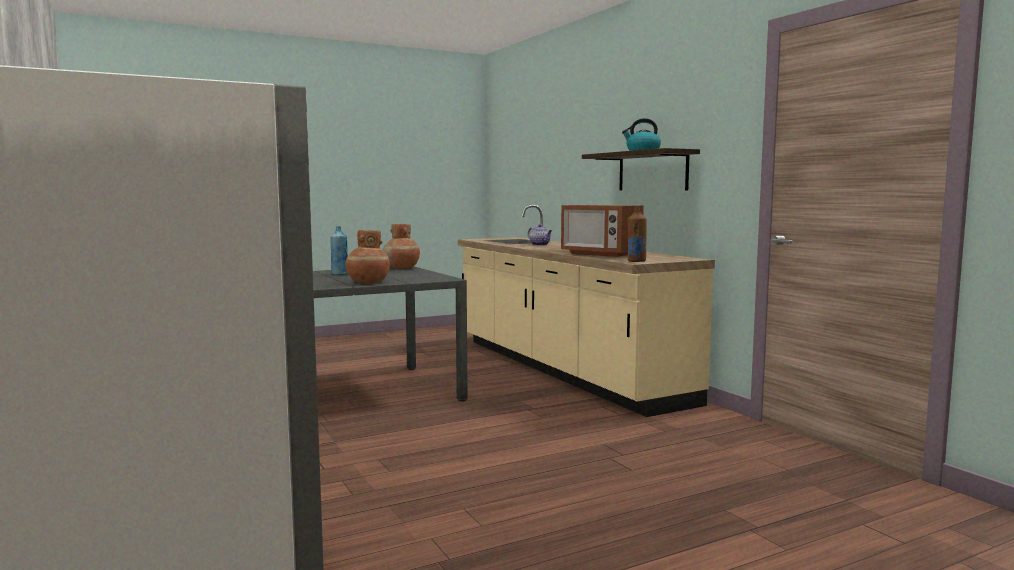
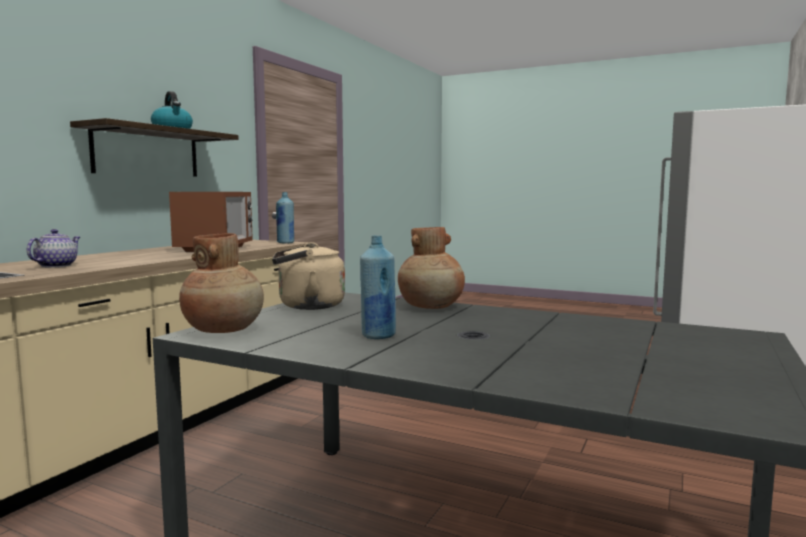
camera: 125 degrees left, 0 degrees up
brown bottle [628,207,647,262] -> blue bottle [276,192,294,244]
none -> beige kettle [272,242,345,310]

